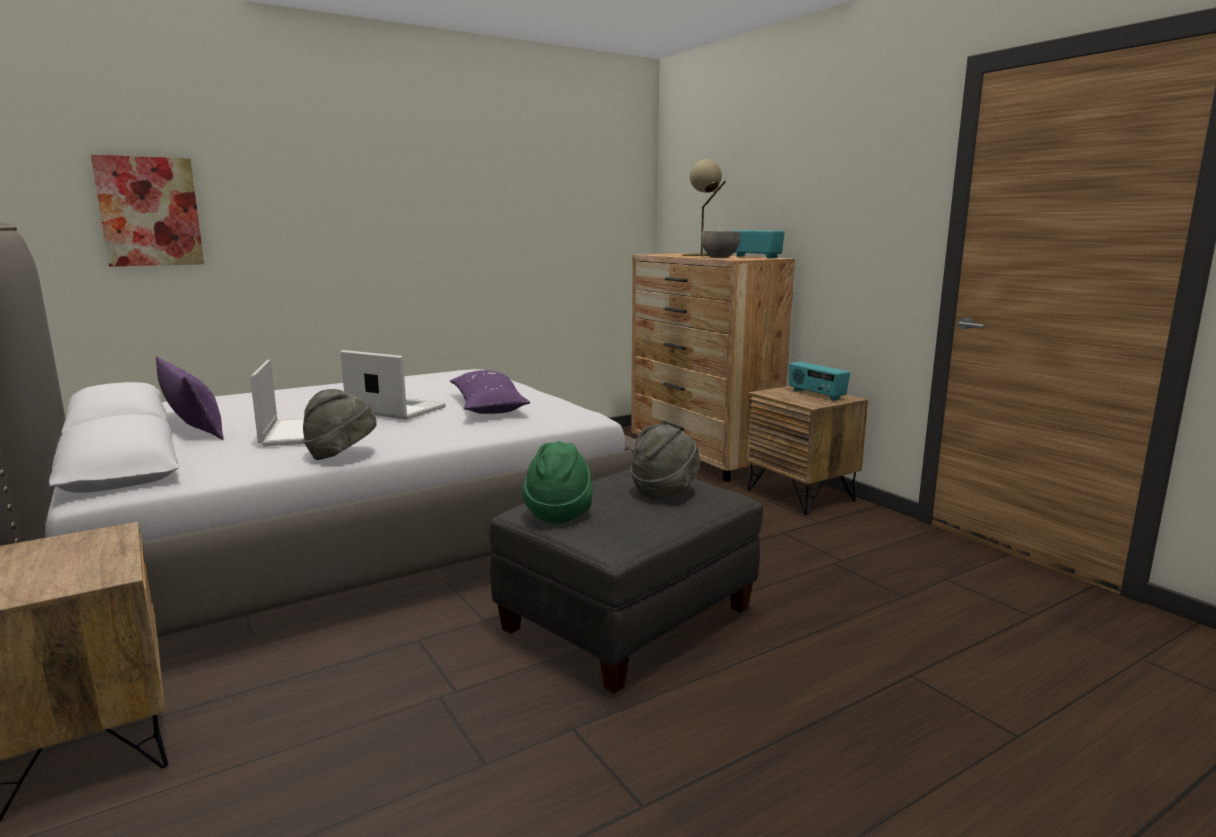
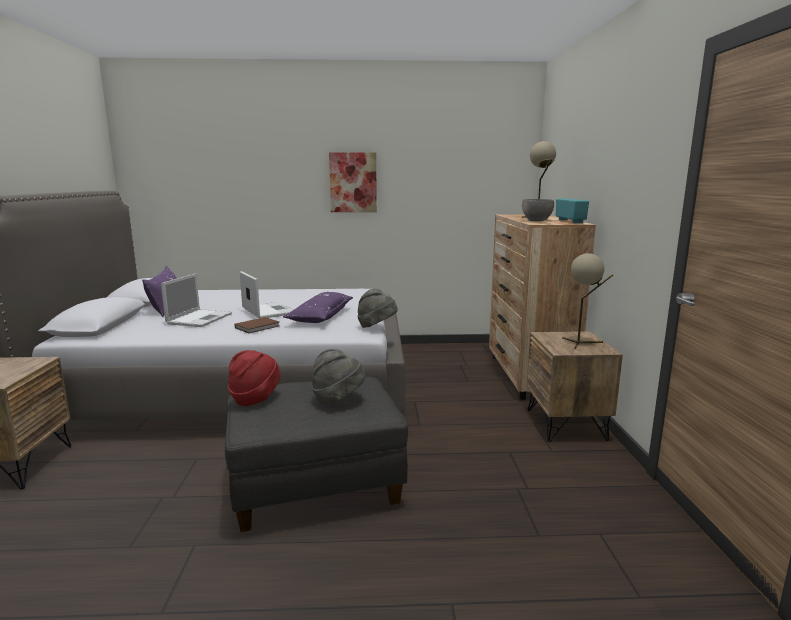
camera: 30 degrees right, 0 degrees up
picture [91,155,204,267] -> picture moved to [329,152,377,212]
grey hat [303,389,377,460] -> grey hat moved to [357,289,398,328]
green hat [522,441,593,523] -> red hat [228,350,281,406]
radio [789,362,850,401] -> beige table lamp [562,253,613,349]
none -> brown book [234,317,279,333]

